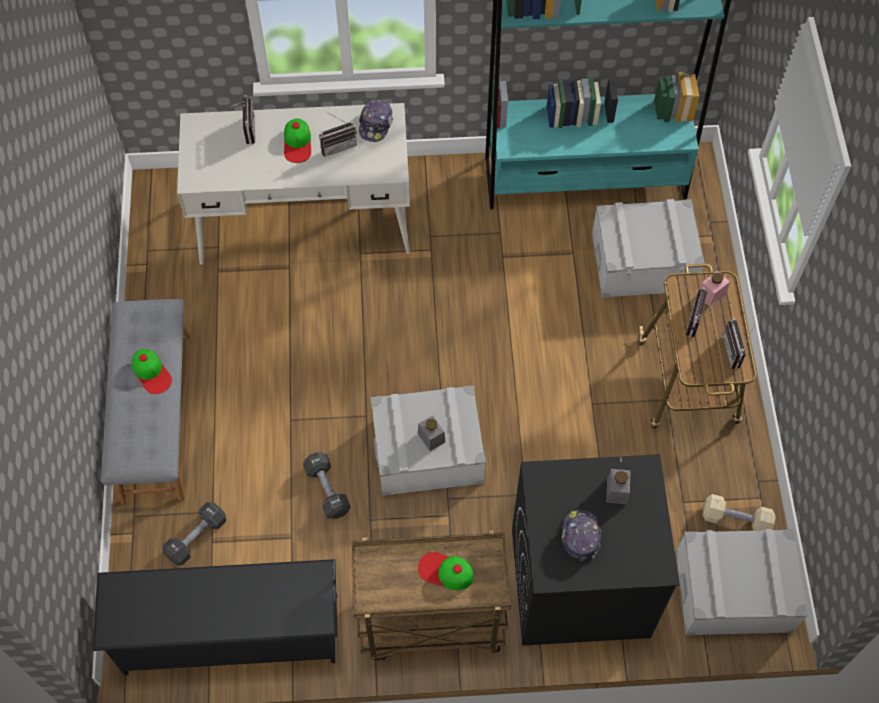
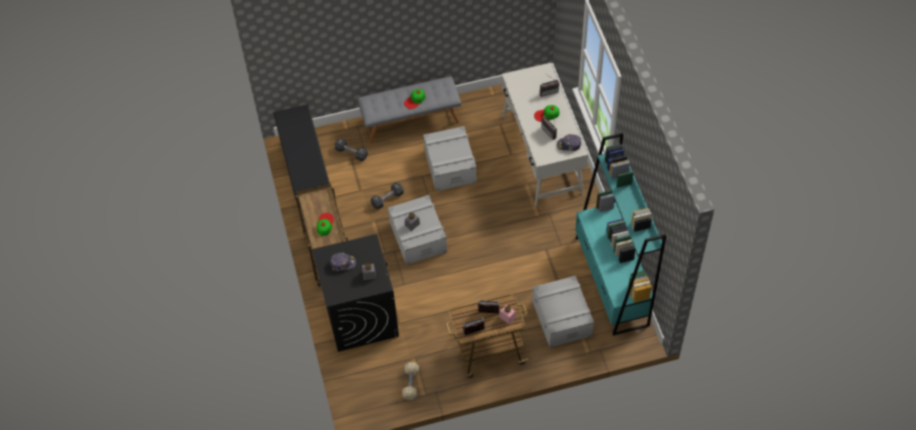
camera: 80 degrees right, 5 degrees down
grey storage box [676,529,807,635] -> grey storage box moved to [423,126,477,191]

